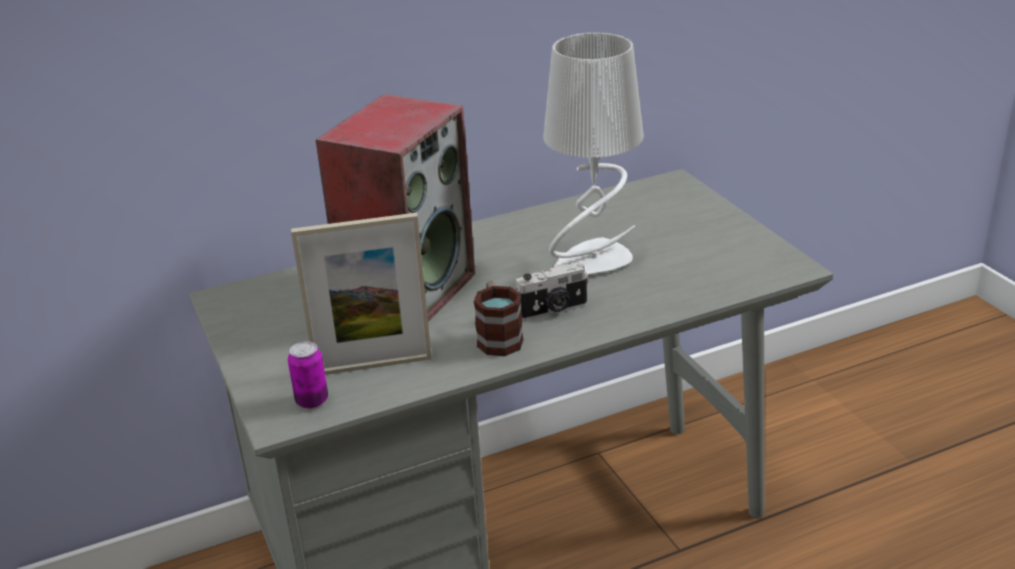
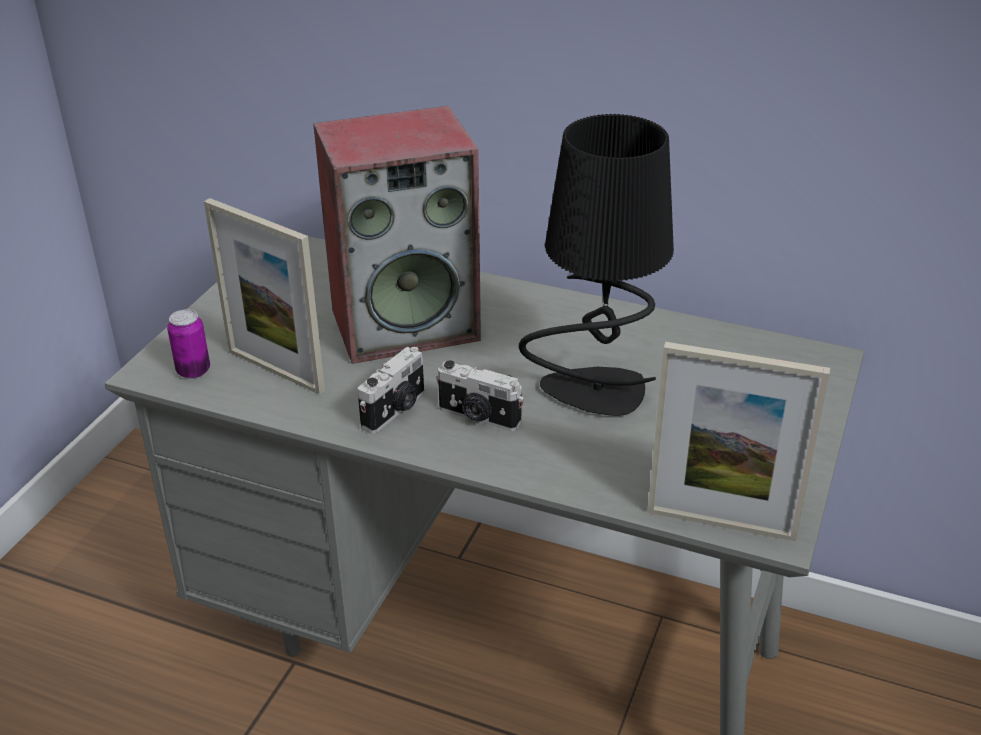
camera: 45 degrees right, 5 degrees up
mug [473,282,524,356] -> camera [358,347,424,434]
white table lamp [543,32,644,275] -> black table lamp [519,114,674,416]
none -> picture frame [647,342,830,541]

